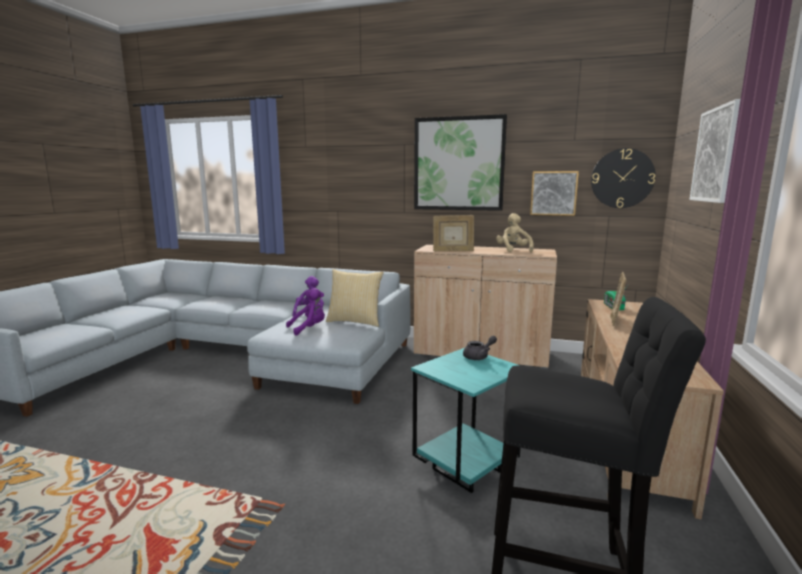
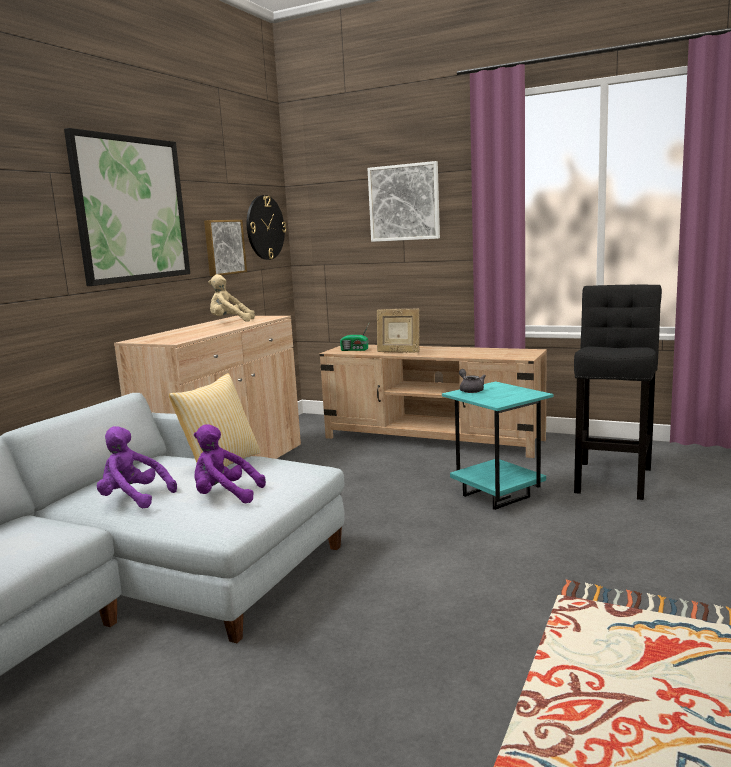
camera: 80 degrees left, 0 degrees up
purple plush toy [286,288,325,336] -> purple plush toy turned 60 degrees counterclockwise [194,424,266,503]
picture frame [433,215,474,252] -> none

